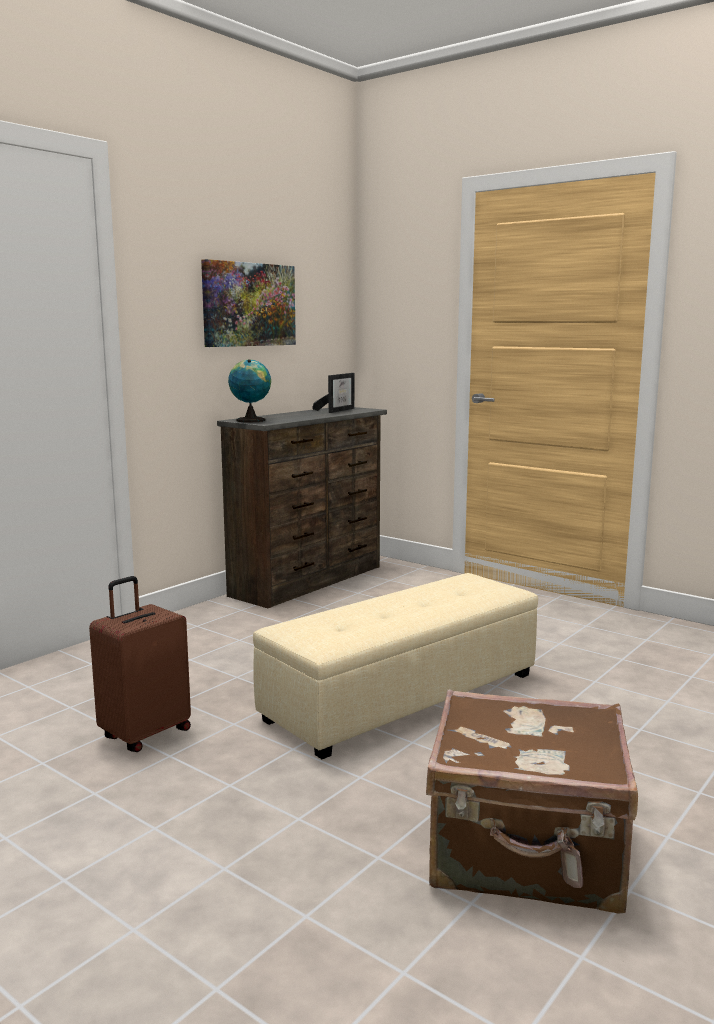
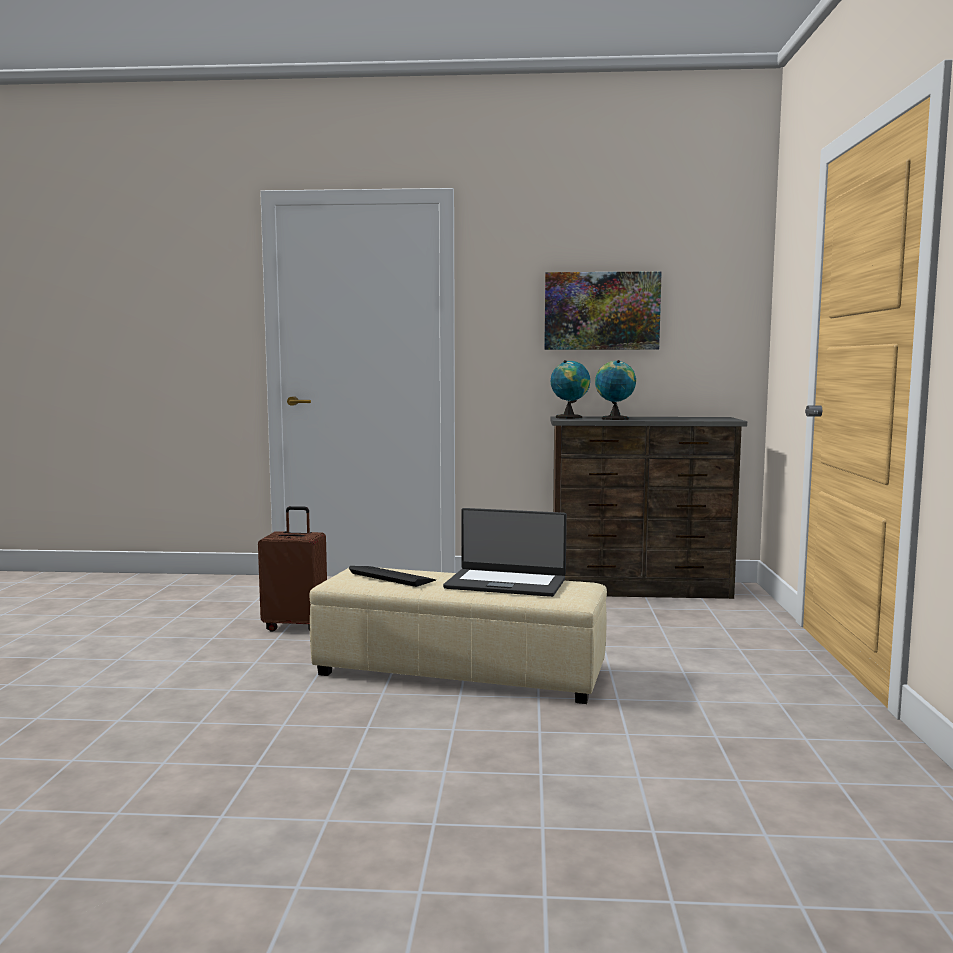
camera: 55 degrees right, 5 degrees down
picture frame [312,373,355,413] -> none
brown suitcase [426,690,638,914] -> none
none -> keyboard [349,566,436,587]
none -> laptop [443,508,567,597]
none -> globe [595,360,636,420]

